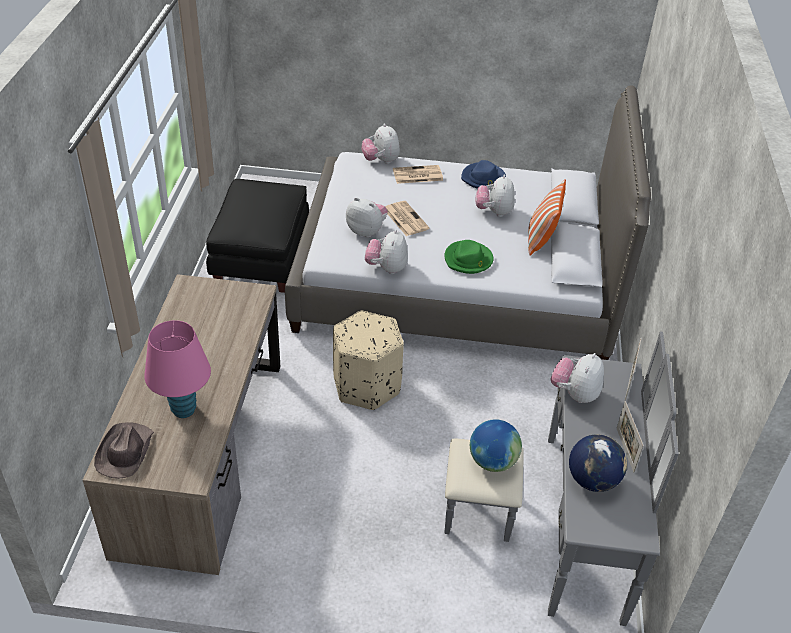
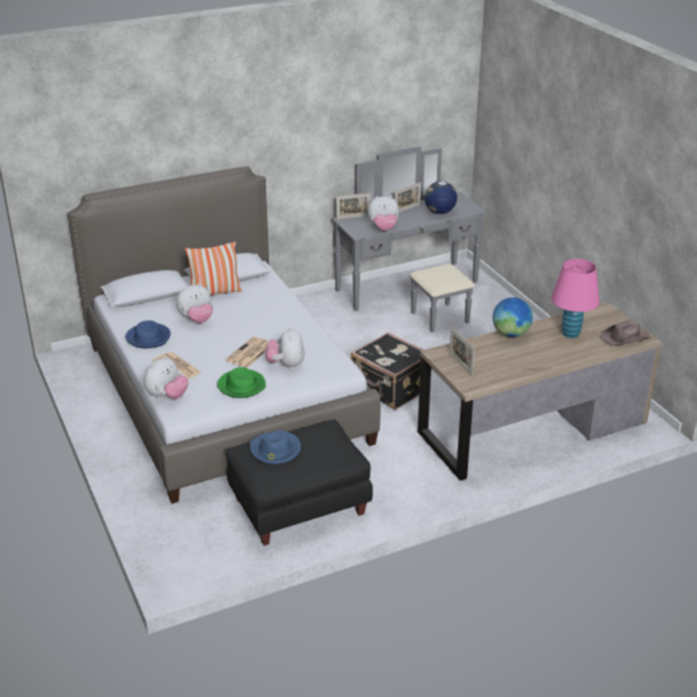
camera: 120 degrees left, 10 degrees down
beige ottoman [333,311,404,410] -> black suitcase [351,332,431,410]
plush toy [365,229,408,274] -> none
green hat [444,240,494,274] -> green hat moved to [217,367,266,398]
globe [470,419,522,472] -> globe moved to [493,297,533,337]
none -> blue hat [250,430,301,464]
none -> picture frame [449,327,475,376]

